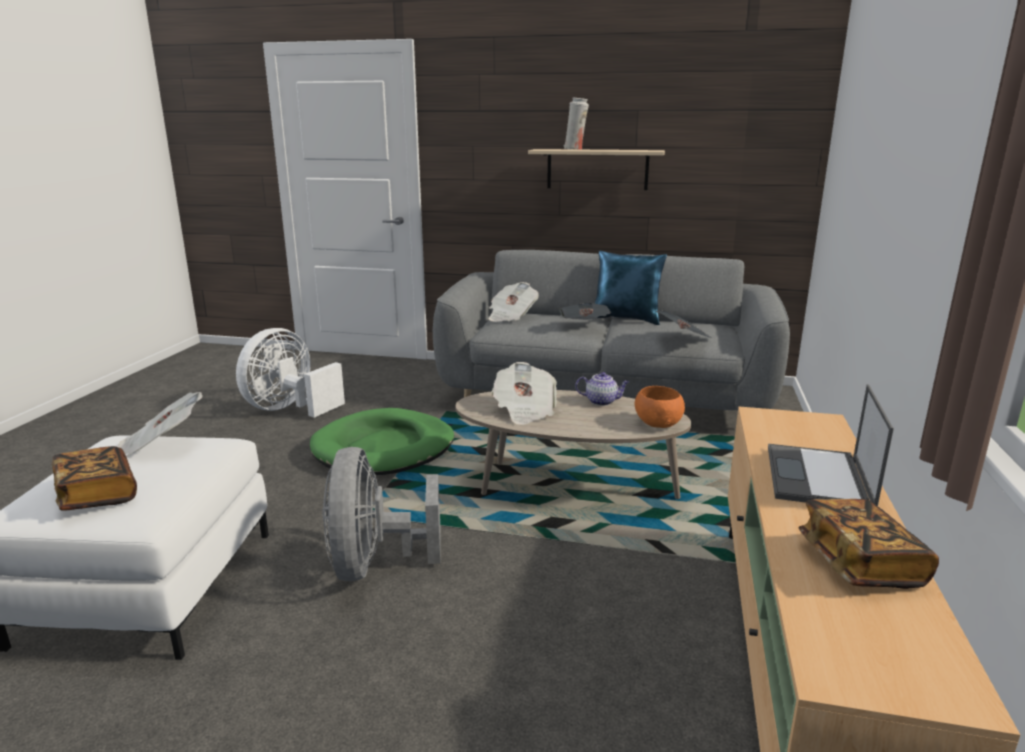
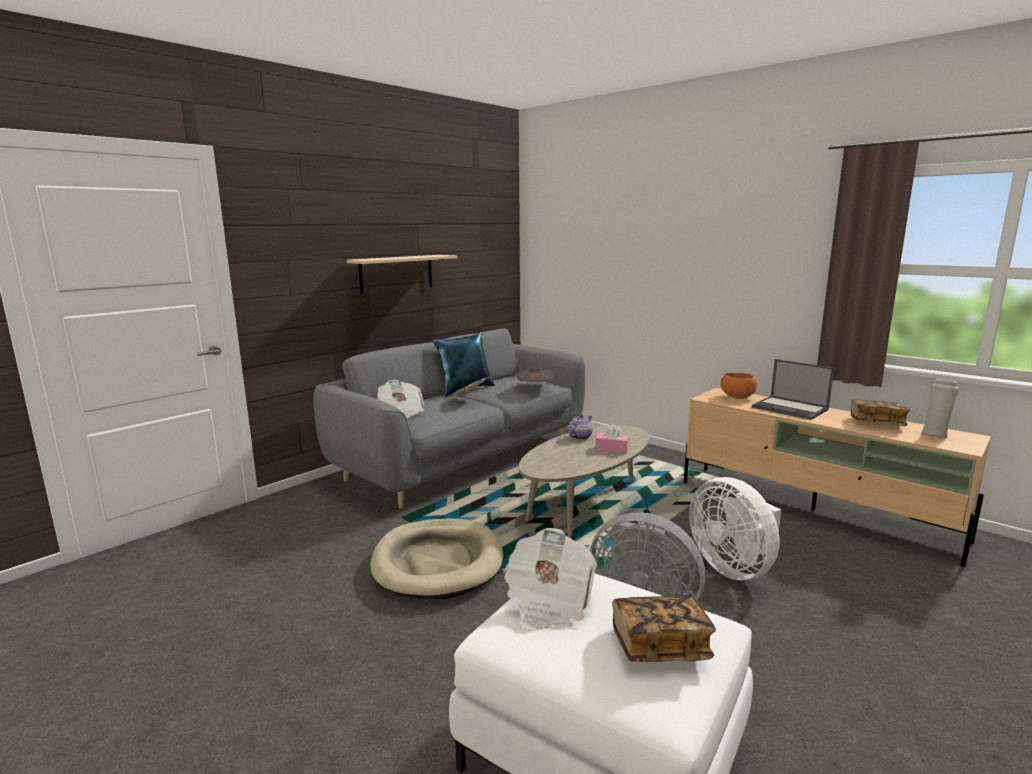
camera: 60 degrees left, 5 degrees down
white fan [236,328,345,418] -> white fan moved to [689,477,781,580]
green dog bed [310,408,454,475] -> beige dog bed [370,519,503,599]
newspaper [492,362,557,425] -> none
white vase [564,98,589,150] -> white vase moved to [921,379,959,439]
orange bowl [635,386,685,428] -> orange bowl moved to [720,373,757,399]
none -> pink tissue box [595,424,629,454]

